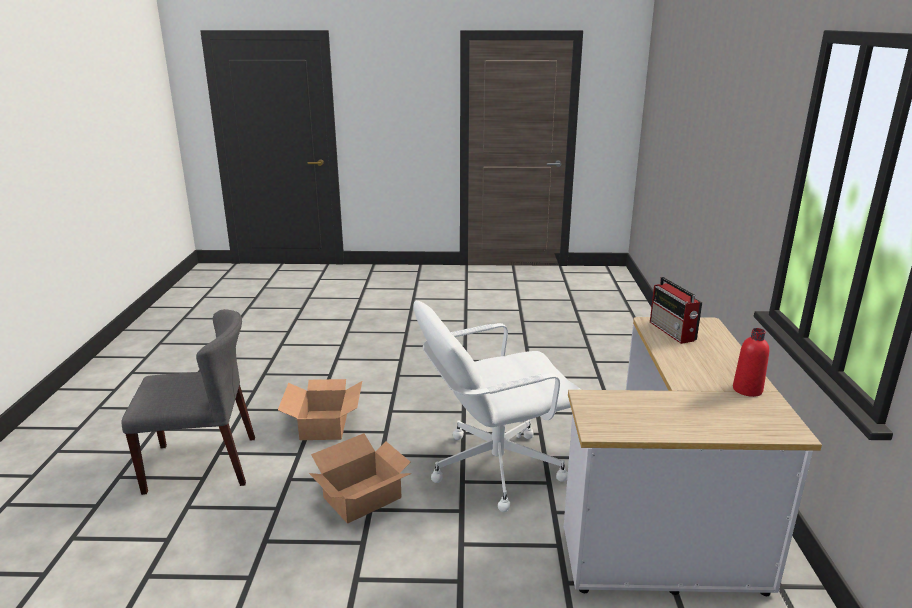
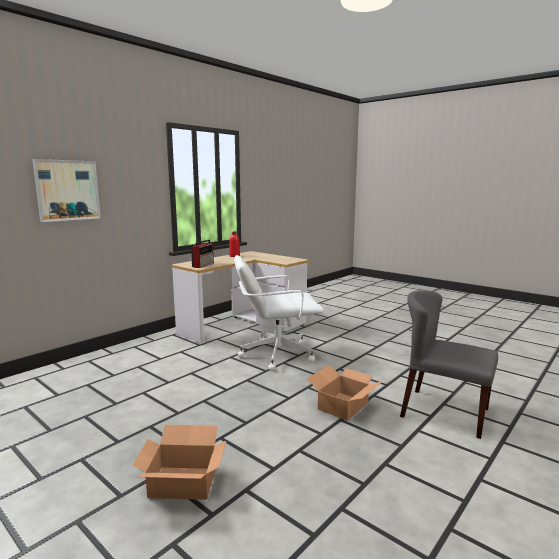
camera: 140 degrees left, 10 degrees down
cardboard box [309,433,412,523] -> cardboard box moved to [132,425,226,500]
white office chair [413,301,581,512] -> white office chair turned 150 degrees clockwise [234,255,324,371]
none -> picture [32,159,101,222]

